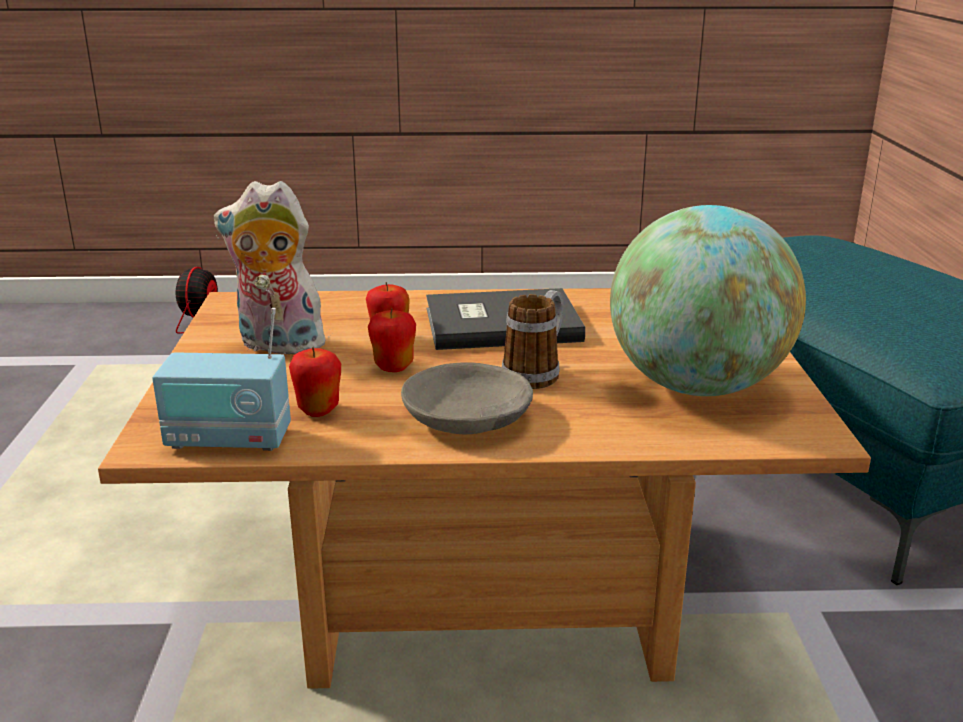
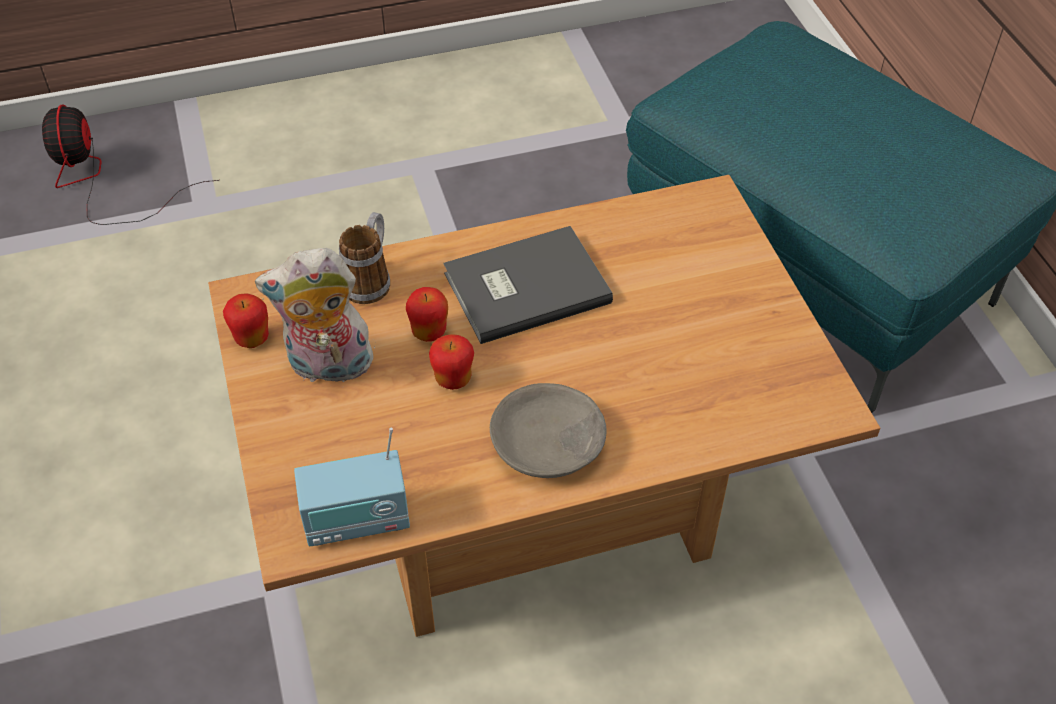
camera: 15 degrees left, 25 degrees up
apple [289,346,341,417] -> apple moved to [223,293,269,348]
mug [502,290,563,389] -> mug moved to [339,212,390,304]
globe [610,205,806,396] -> none

